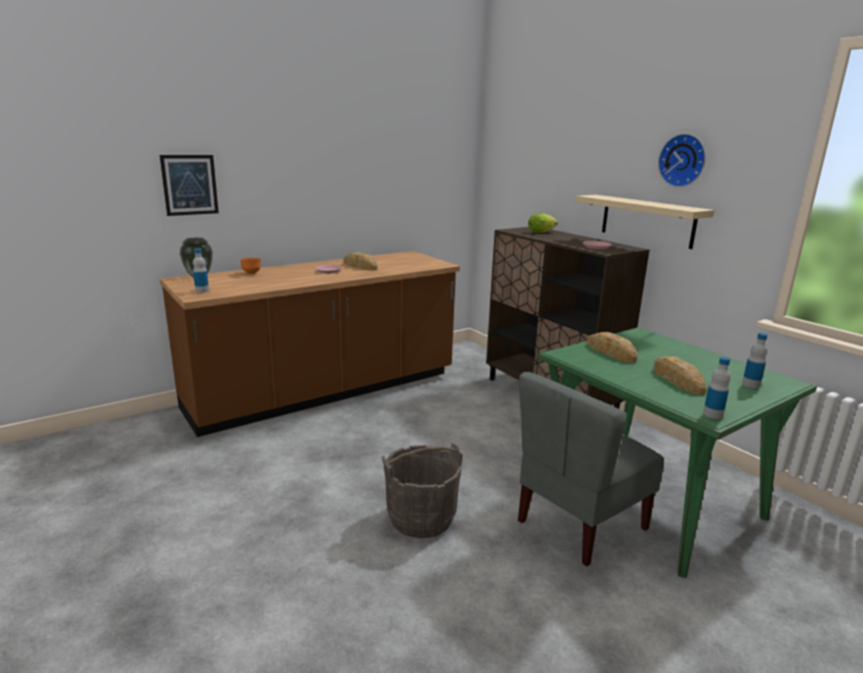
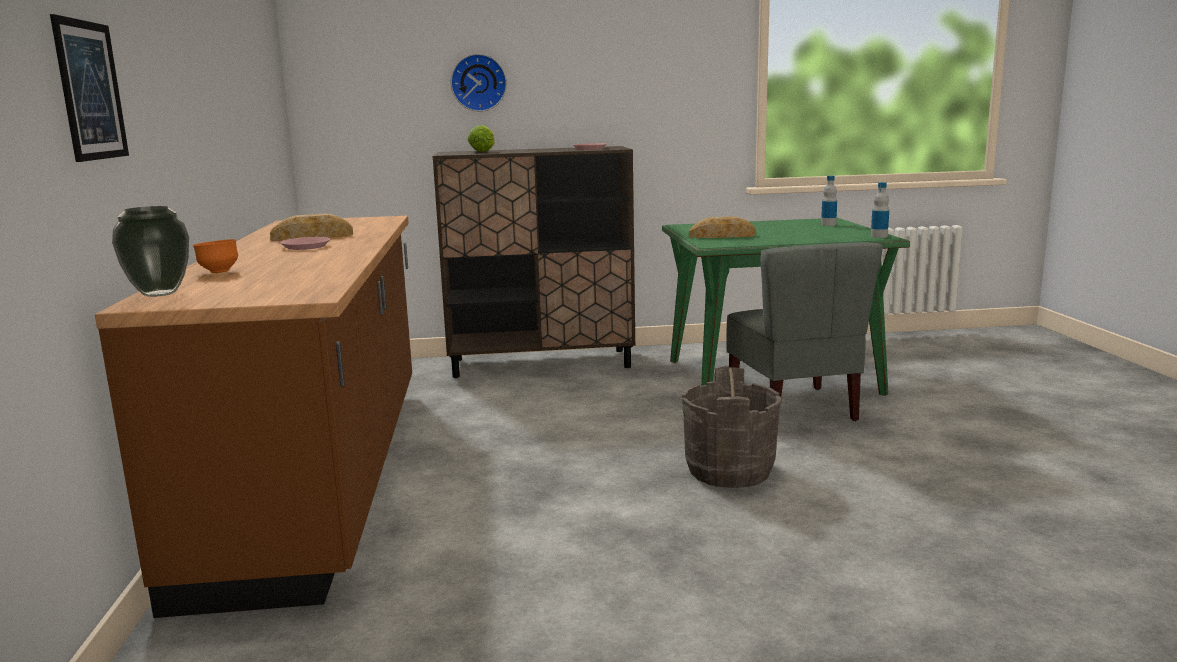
camera: 60 degrees left, 5 degrees down
bottle [193,248,209,293] -> none
beige shelf [575,195,714,249] -> none
bread [653,356,706,395] -> none
wall clock [658,134,706,187] -> wall clock moved to [451,54,507,112]

